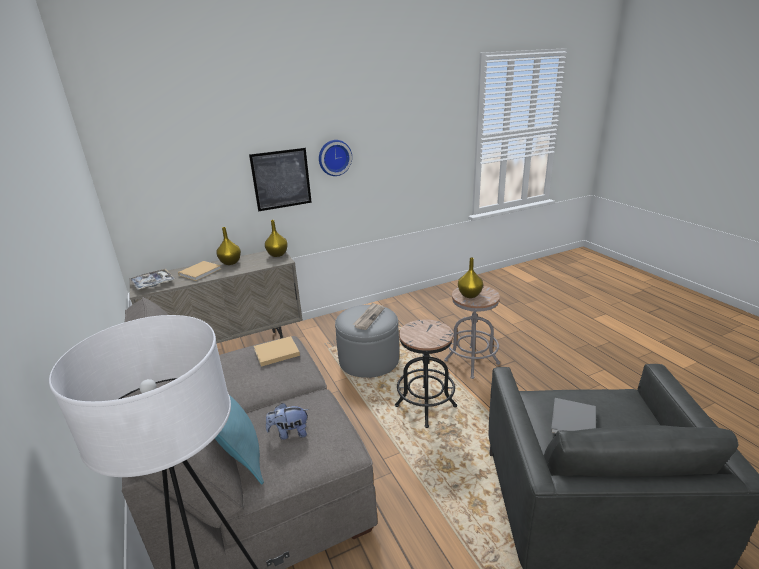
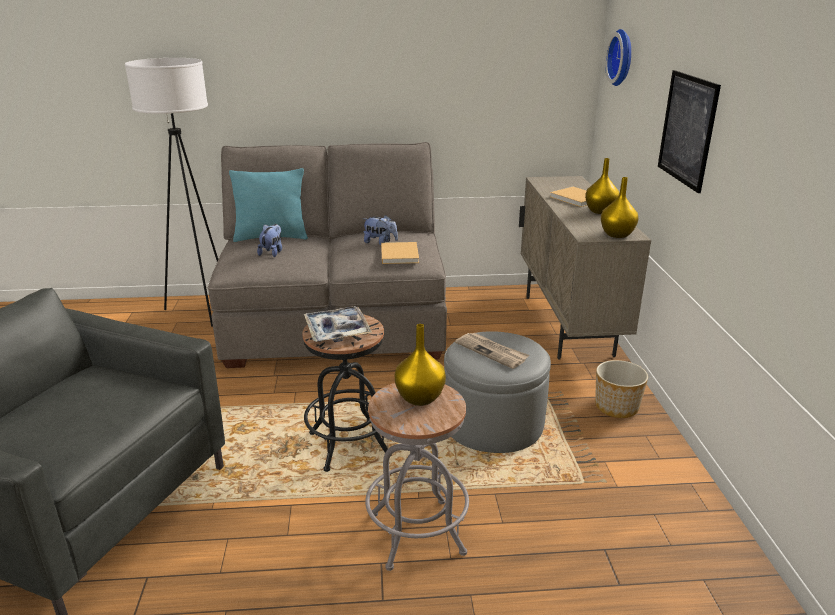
camera: 110 degrees right, 0 degrees up
tray [130,269,175,289] -> tray moved to [304,306,372,342]
wall clock [319,140,352,176] -> wall clock moved to [605,29,631,86]
grey book [551,398,596,434] -> none
none -> plush toy [363,215,398,245]
none -> planter [595,360,648,418]

